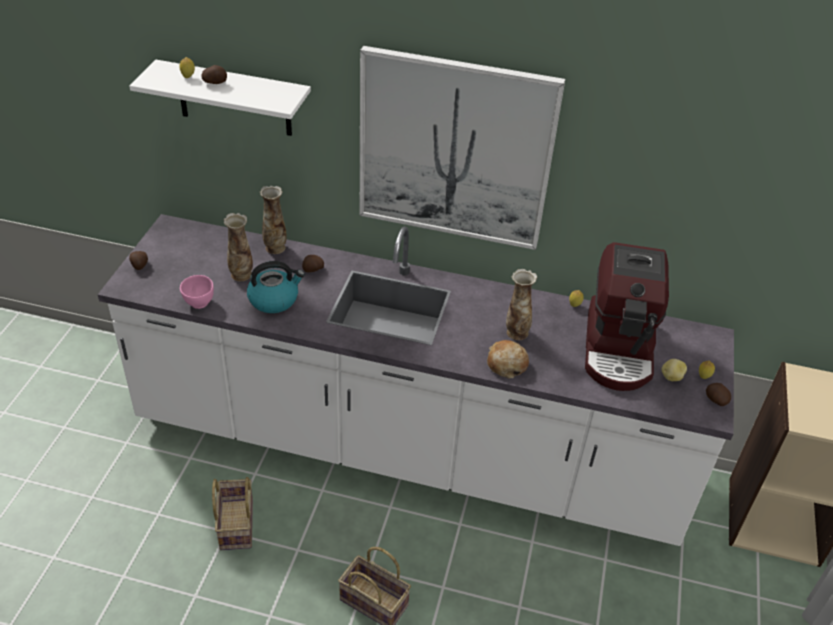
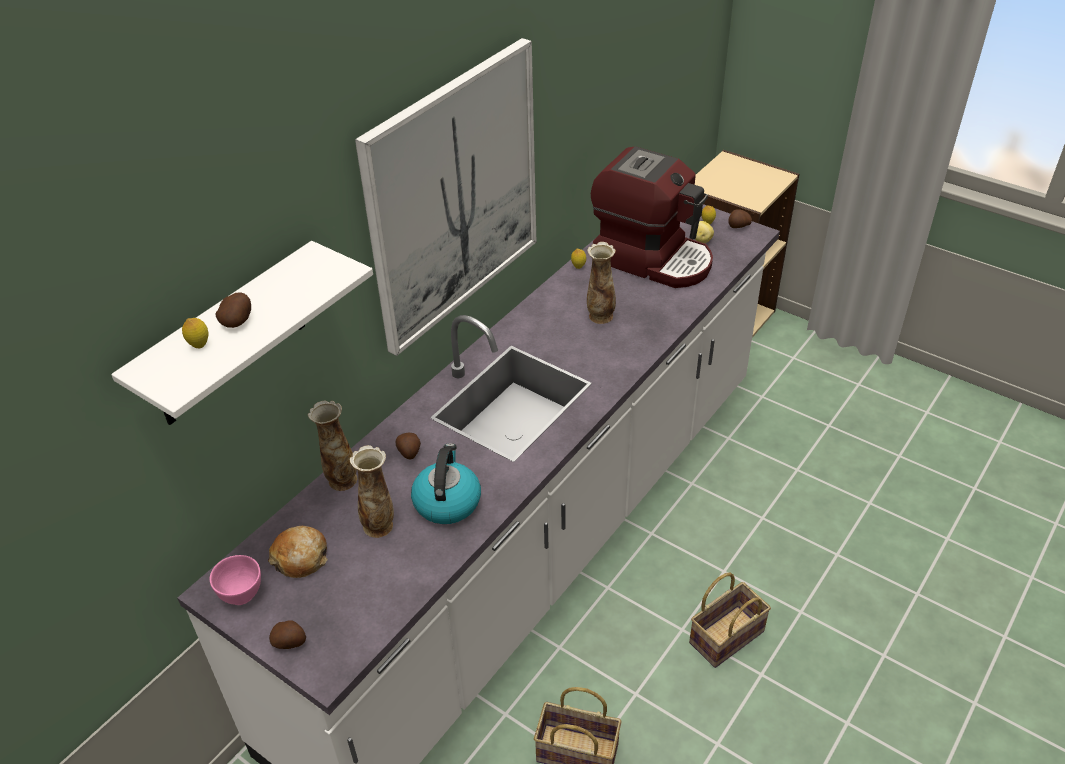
camera: 65 degrees left, 0 degrees up
pink bowl [180,275,214,309] -> pink bowl moved to [210,555,261,605]
bread [487,340,529,379] -> bread moved to [268,526,327,578]

